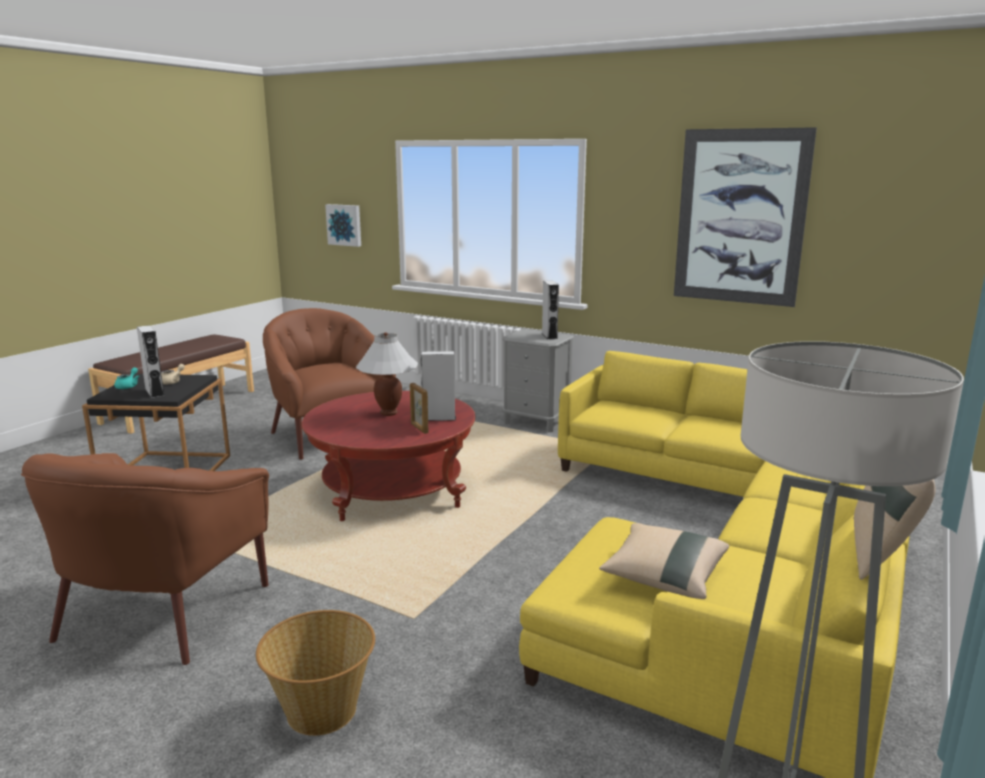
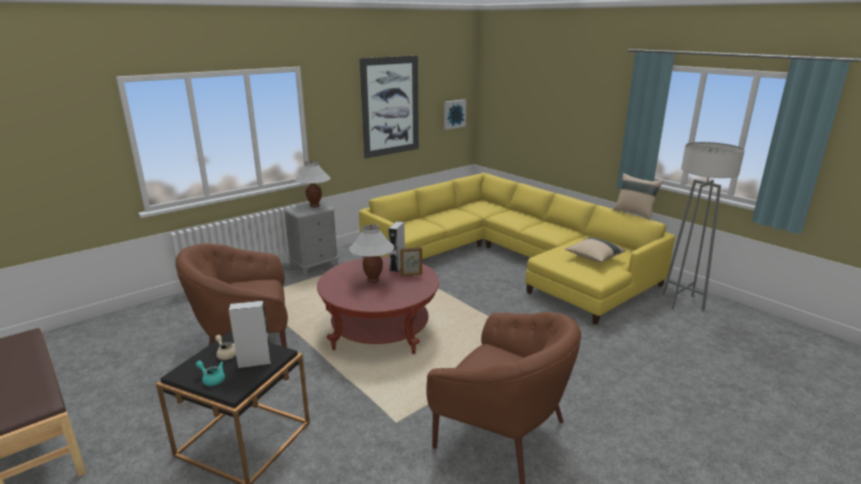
camera: 70 degrees left, 5 degrees up
basket [256,610,375,736] -> none
picture [325,204,361,247] -> picture moved to [444,99,466,130]
grey speaker [542,281,559,339] -> white table lamp [295,160,331,207]

